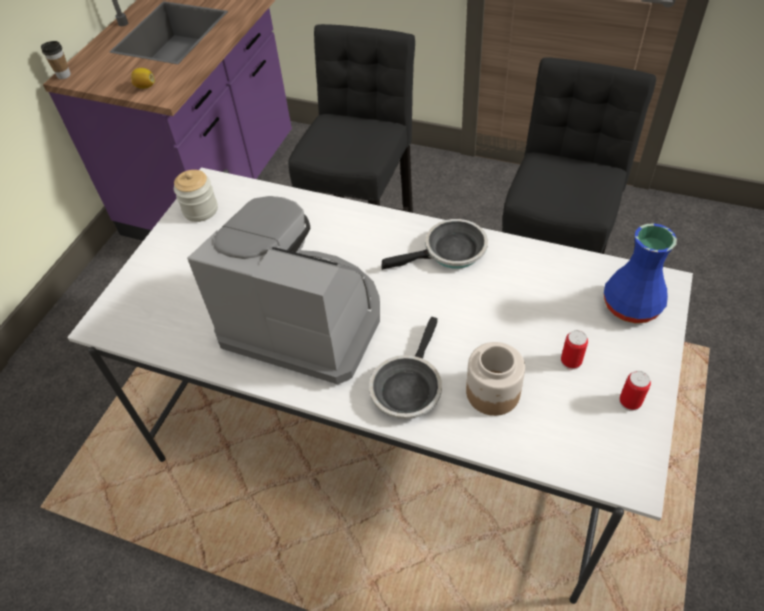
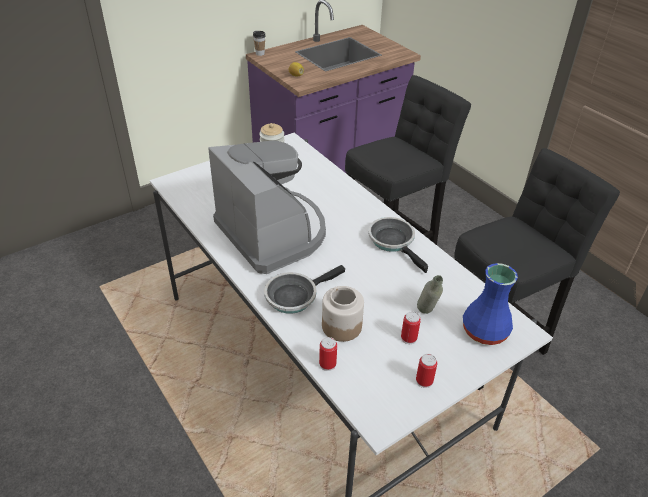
camera: 30 degrees right, 10 degrees down
frying pan [381,219,488,270] -> frying pan turned 135 degrees counterclockwise [368,217,428,273]
none -> can [319,337,337,371]
none -> grey bottle [417,275,443,314]

